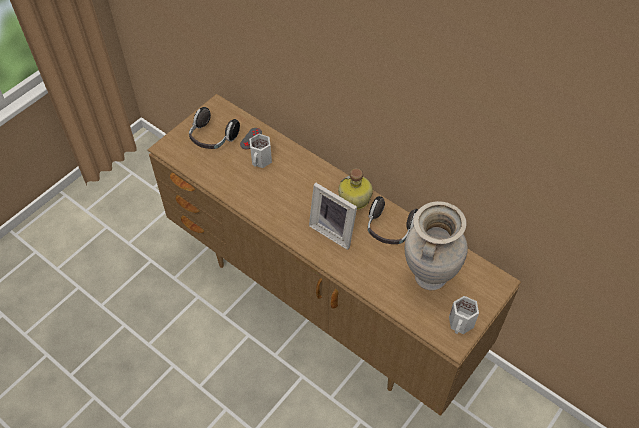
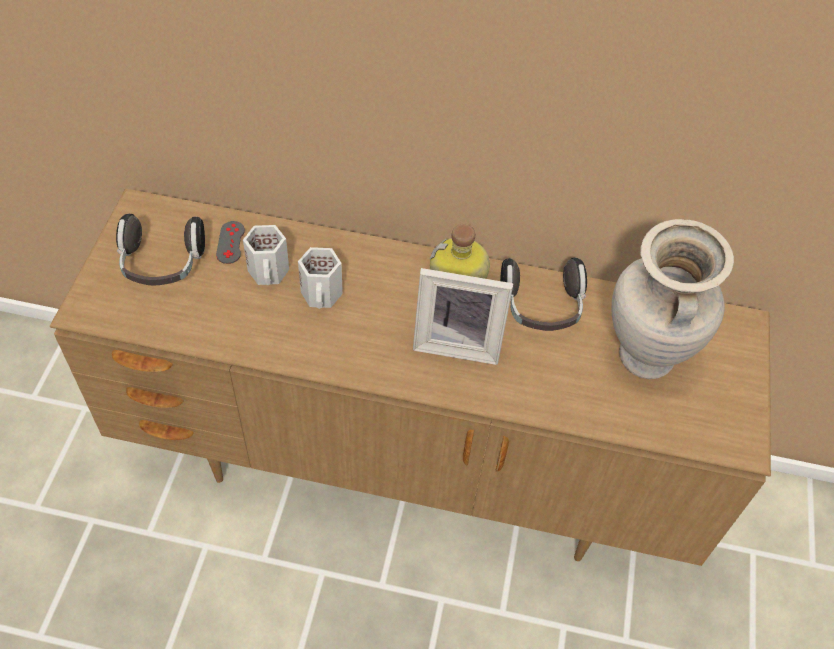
camera: 30 degrees left, 0 degrees up
white mug [449,296,479,334] -> white mug moved to [298,247,343,309]

